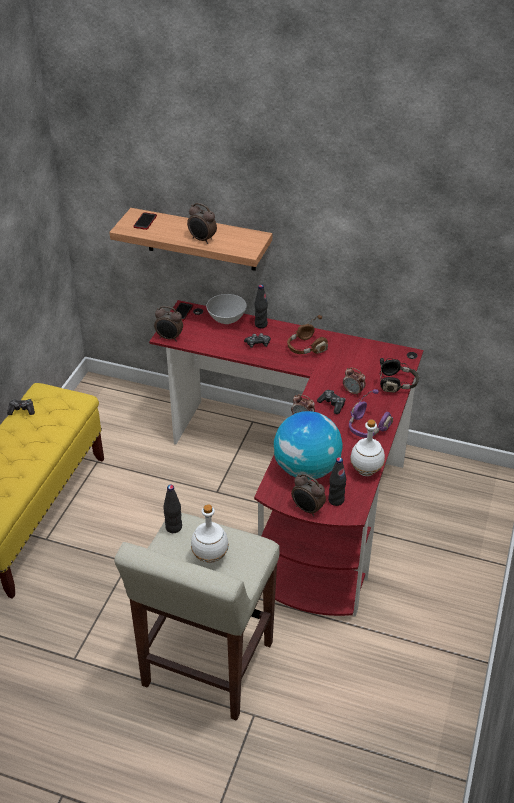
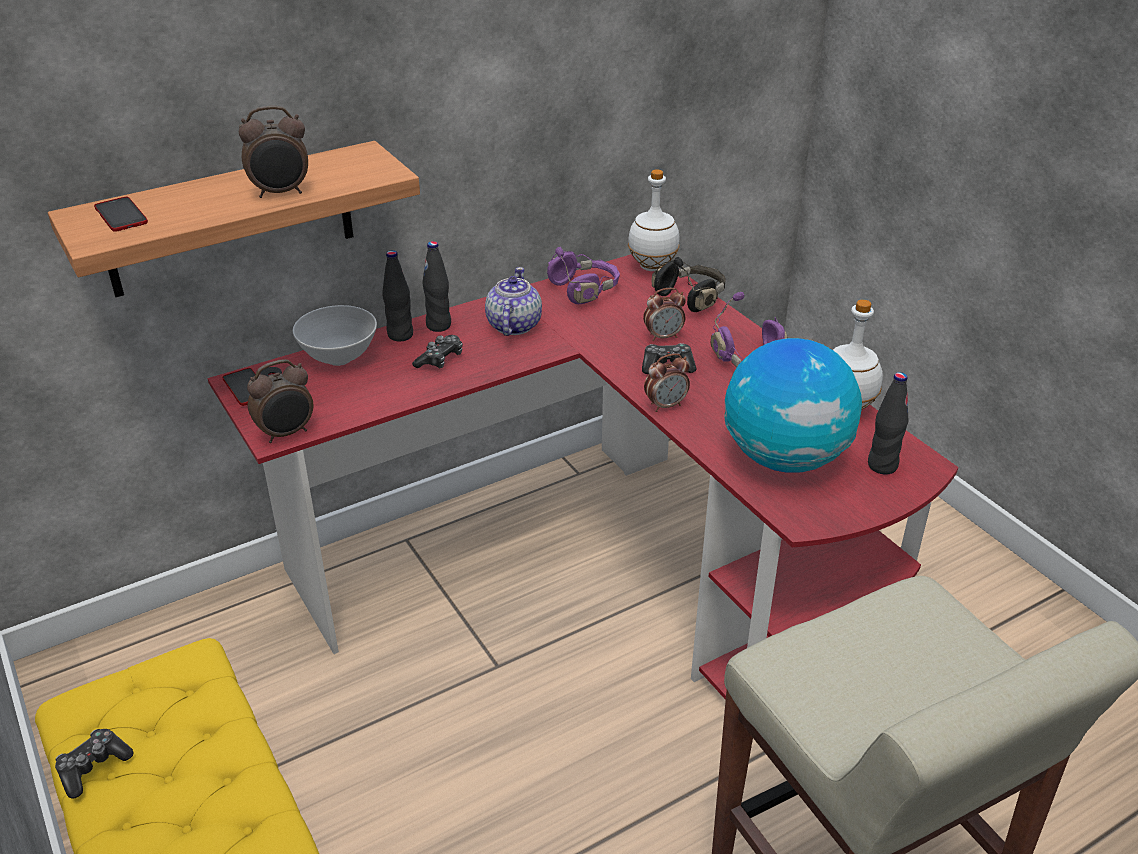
camera: 50 degrees left, 5 degrees down
black bottle [163,485,182,533] -> black bottle moved to [422,241,451,332]
white bottle [191,504,229,563] -> white bottle moved to [628,169,680,271]
brown headphones [287,315,328,354] -> teapot [485,267,542,336]
alarm clock [291,474,326,517] -> none
none -> purple headphones [547,247,620,304]

